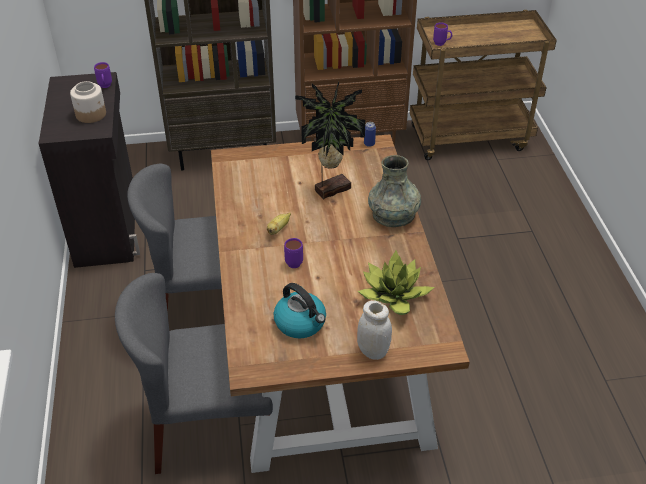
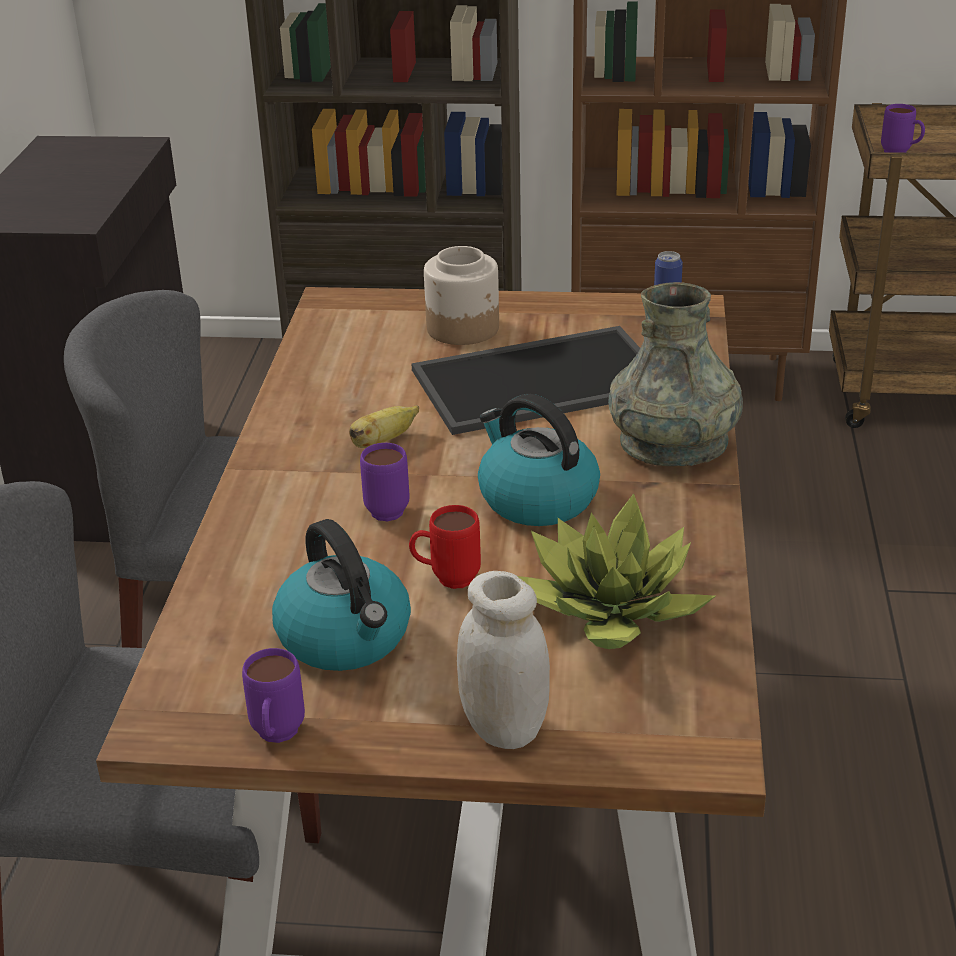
camera: 15 degrees right, 10 degrees down
jar [70,81,106,123] -> jar moved to [424,246,499,345]
purple mug [94,62,112,88] -> purple mug moved to [242,648,305,743]
potted plant [295,82,366,199] -> tray [411,326,640,435]
none -> red mug [409,505,481,589]
none -> kettle [478,394,600,526]

